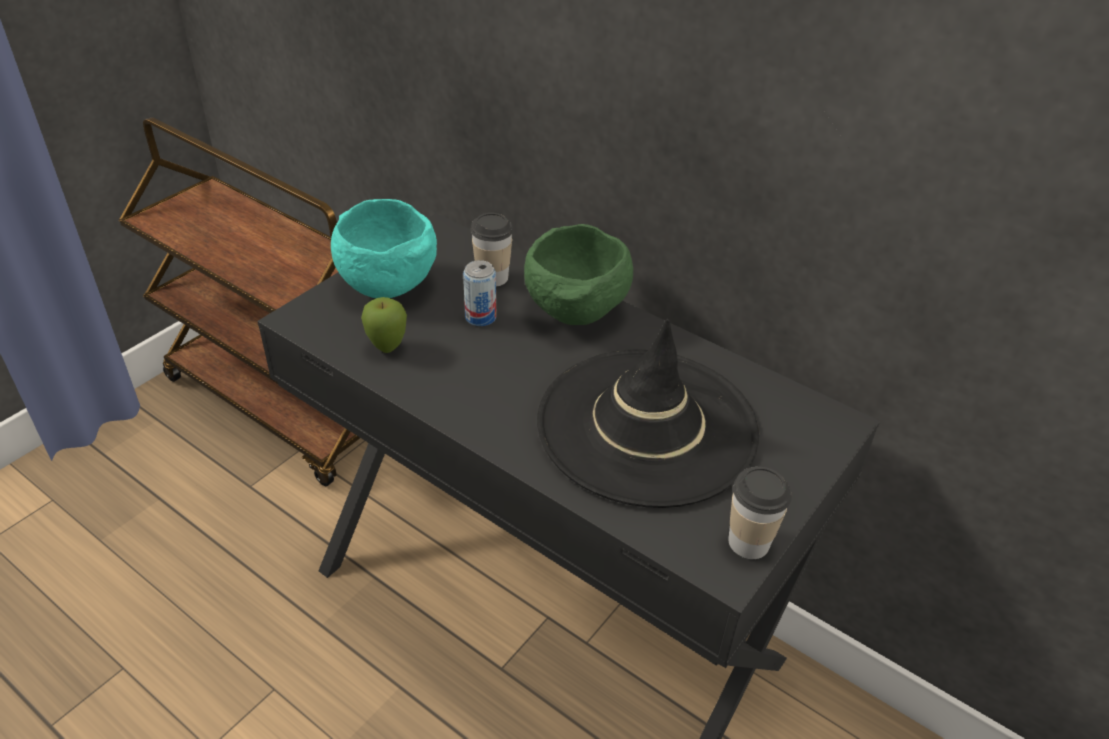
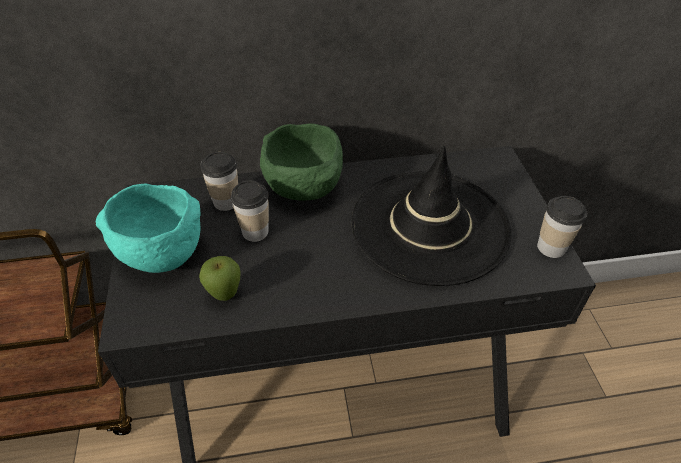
camera: 45 degrees left, 5 degrees up
can [463,260,496,326] -> cup [231,180,269,242]

